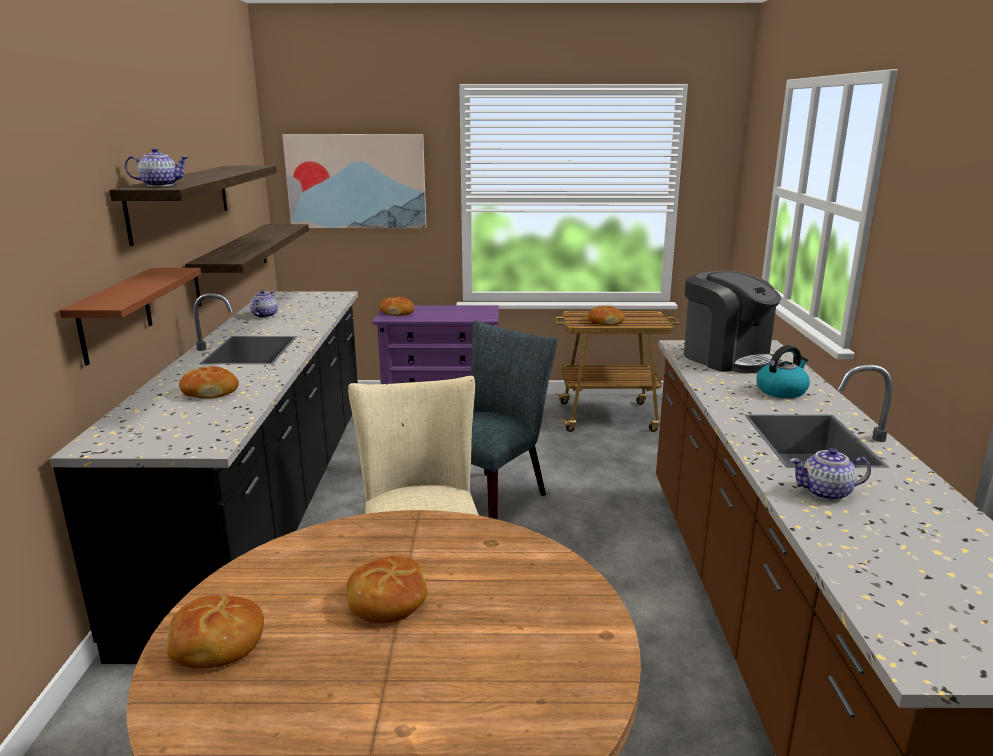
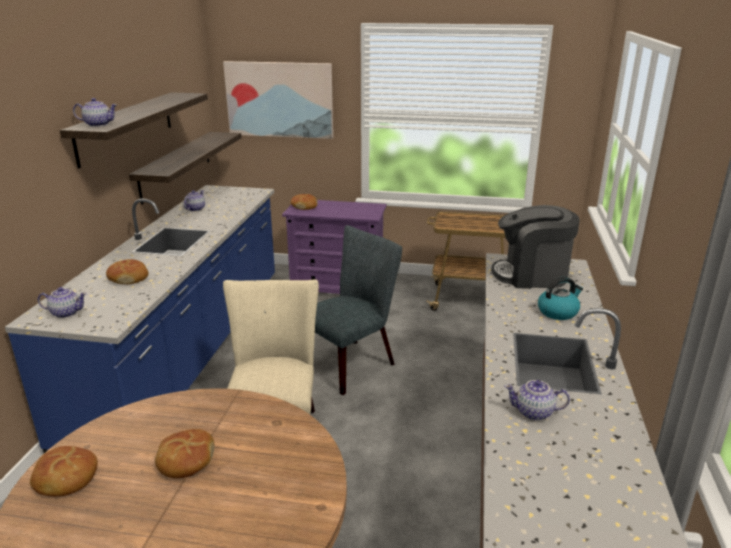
camera: 10 degrees right, 5 degrees up
black counter [49,291,358,664] -> blue counter [5,185,275,453]
brown shelf [59,268,201,366] -> none
bread [588,306,625,325] -> none
coffee machine [684,271,781,373] -> coffee machine turned 120 degrees clockwise [491,205,580,289]
none -> teapot [38,287,87,318]

